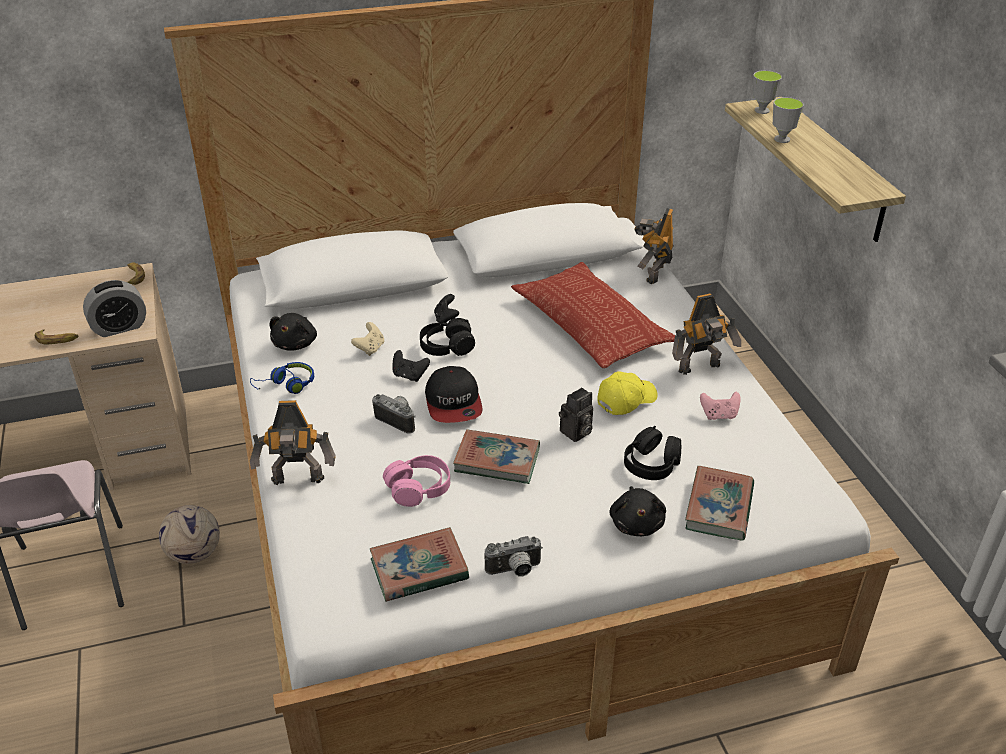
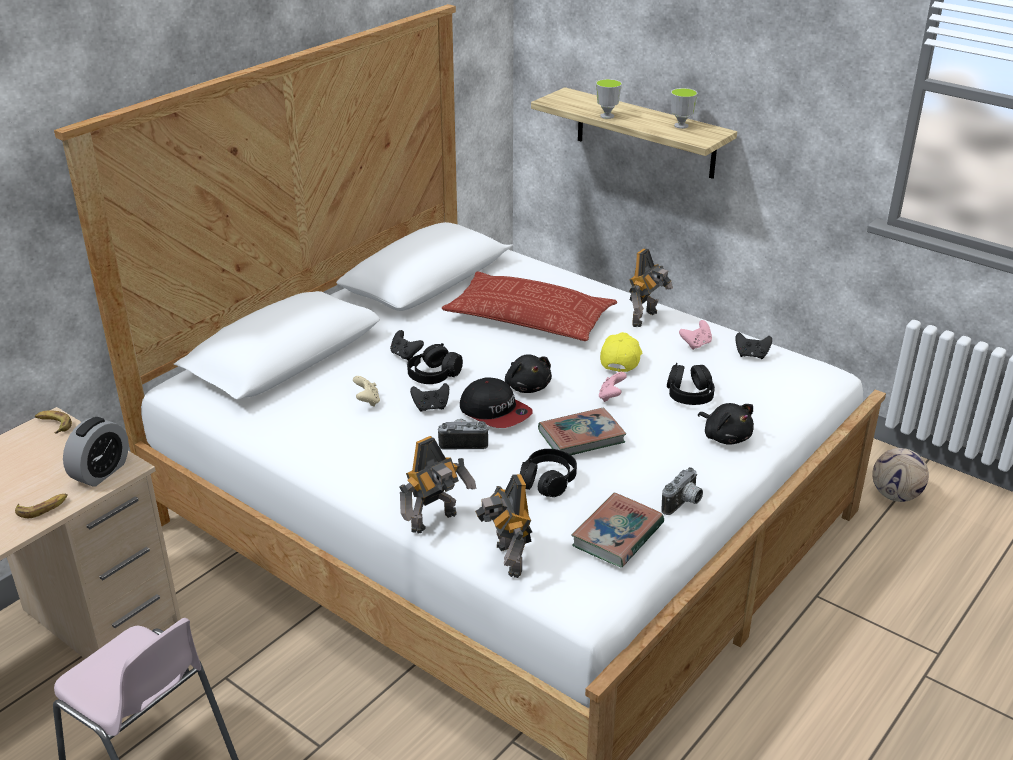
camera: 35 degrees left, 5 degrees down
football [159,505,220,564] -> football moved to [872,448,929,502]
blue headphones [250,362,314,394] -> none
black plush toy [269,313,317,351] -> black plush toy moved to [505,354,552,393]
pink headphones [383,455,450,507] -> black headphones [520,449,577,497]
camera [559,387,593,442] -> pink game controller [599,372,627,402]
toy robot [634,208,674,284] -> toy robot moved to [475,474,532,578]
book [685,466,754,541] -> none
cup [753,70,782,114] -> cup moved to [671,88,698,129]
none -> black game controller [735,332,772,359]

